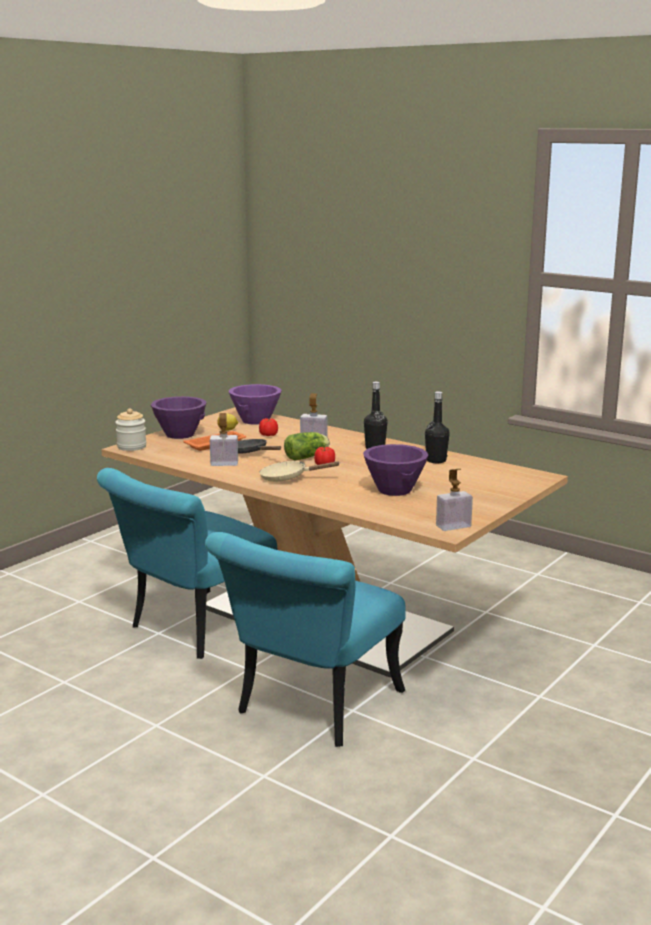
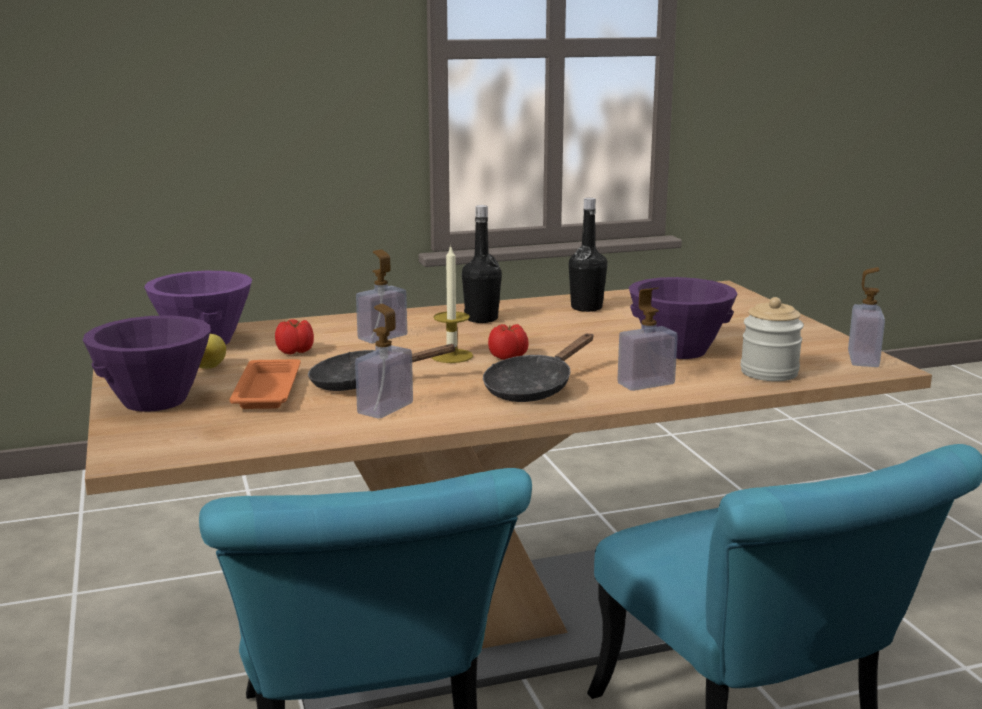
camera: 55 degrees left, 0 degrees up
jar [115,408,146,451] -> jar moved to [740,297,804,381]
beige frying pan [259,461,340,482] -> black frying pan [483,334,593,402]
lettuce [284,432,330,460] -> candle [431,244,473,363]
none -> soap dispenser [617,287,678,391]

